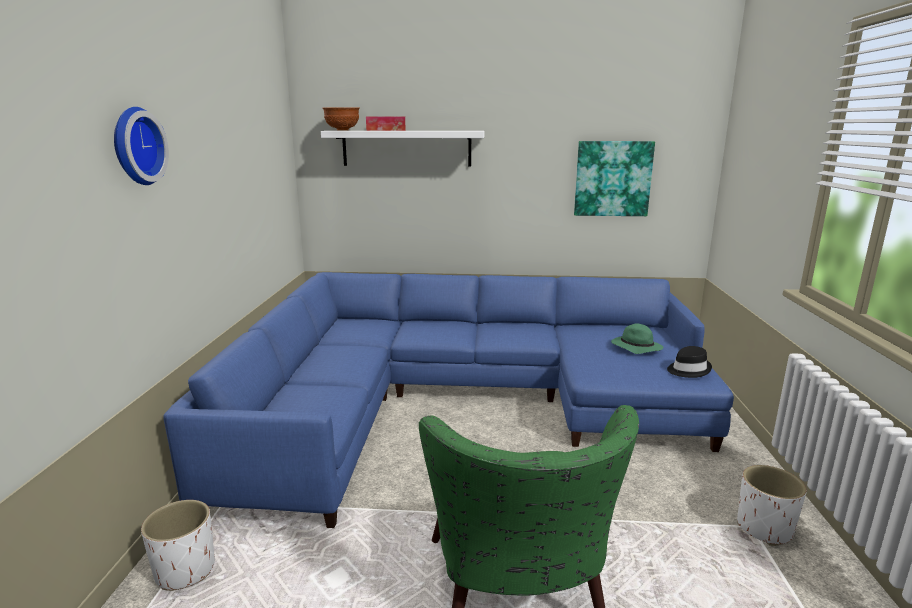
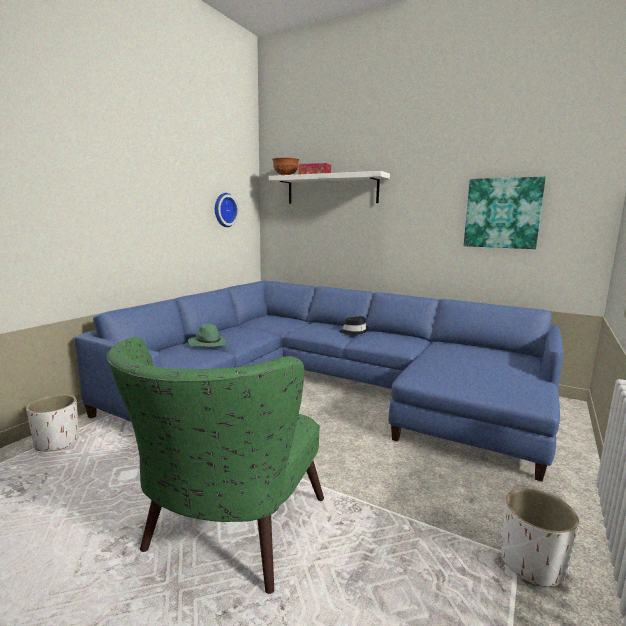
camera: 25 degrees right, 5 degrees down
wall clock [114,107,169,185] -> wall clock moved to [215,193,239,227]
green hat [611,323,664,354] -> green hat moved to [188,323,228,347]
black hat [667,346,712,378] -> black hat moved to [339,316,369,335]

